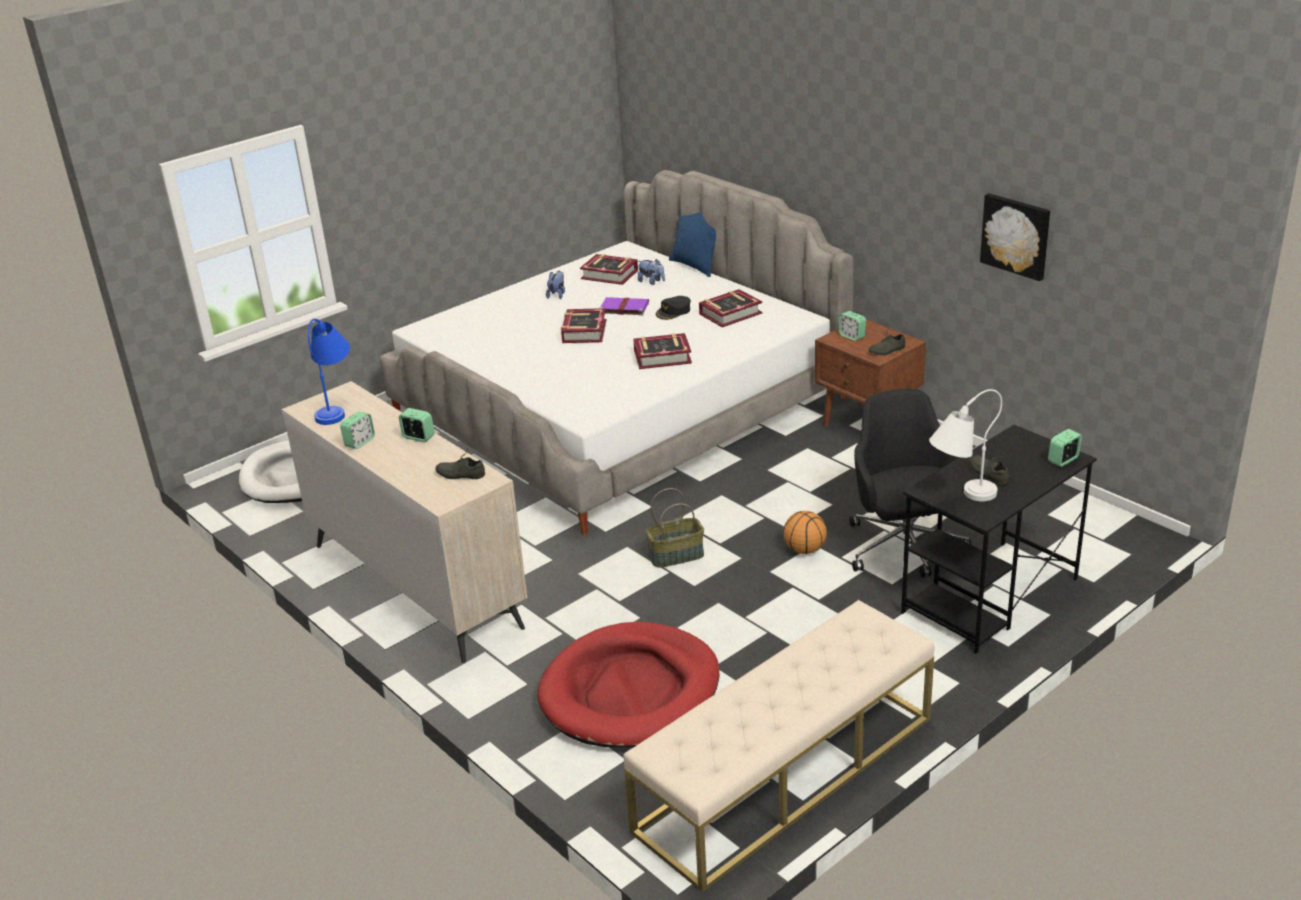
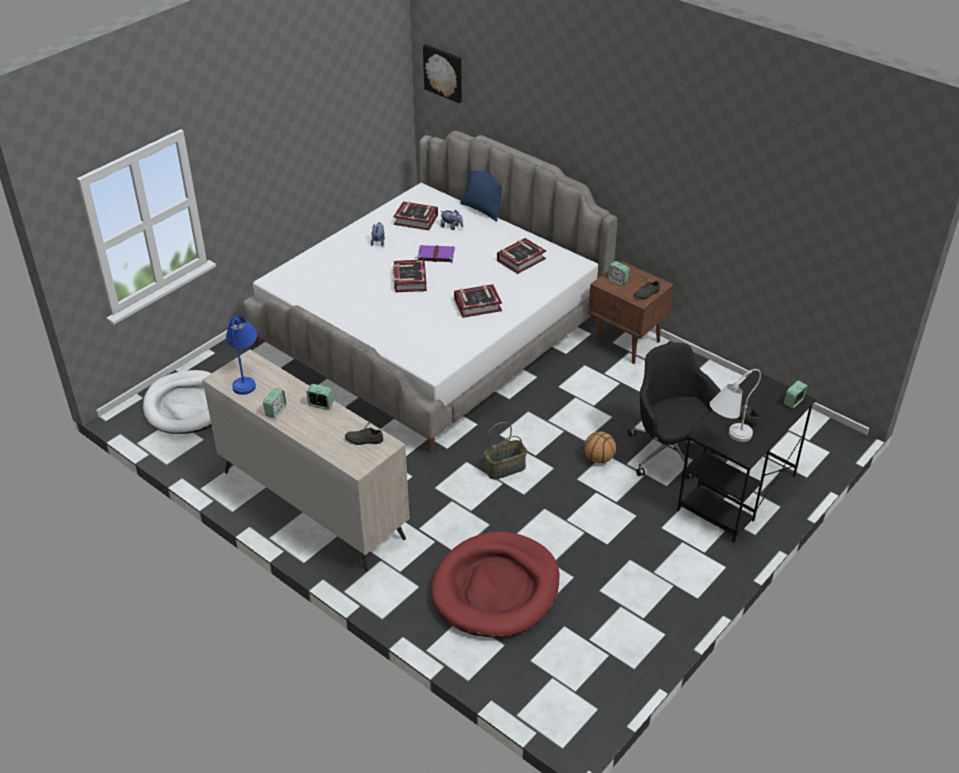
camera: 10 degrees left, 10 degrees up
beige bench [624,600,935,893] -> none
black cap [656,296,691,320] -> none
picture [980,193,1050,281] -> picture moved to [423,44,462,103]

